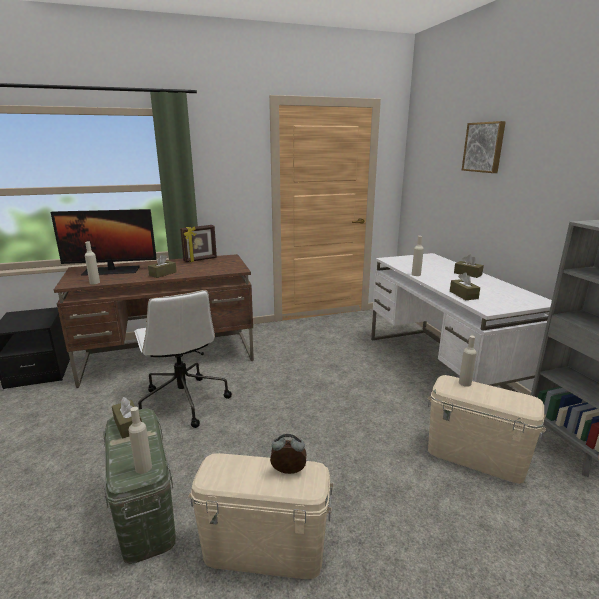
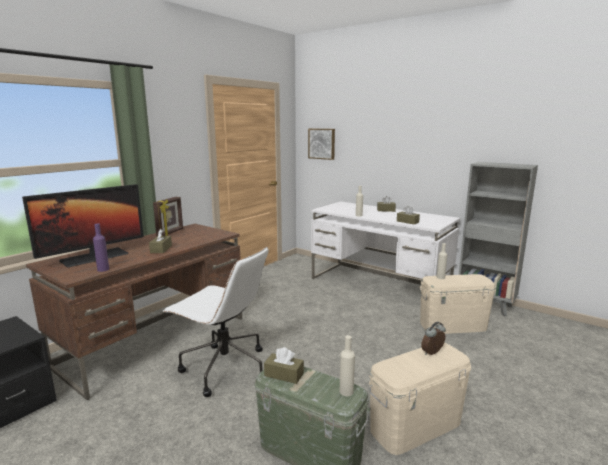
camera: 35 degrees left, 5 degrees down
beige bottle [85,241,100,284] -> purple bottle [93,224,109,272]
picture [462,121,506,173] -> picture moved to [308,129,335,160]

